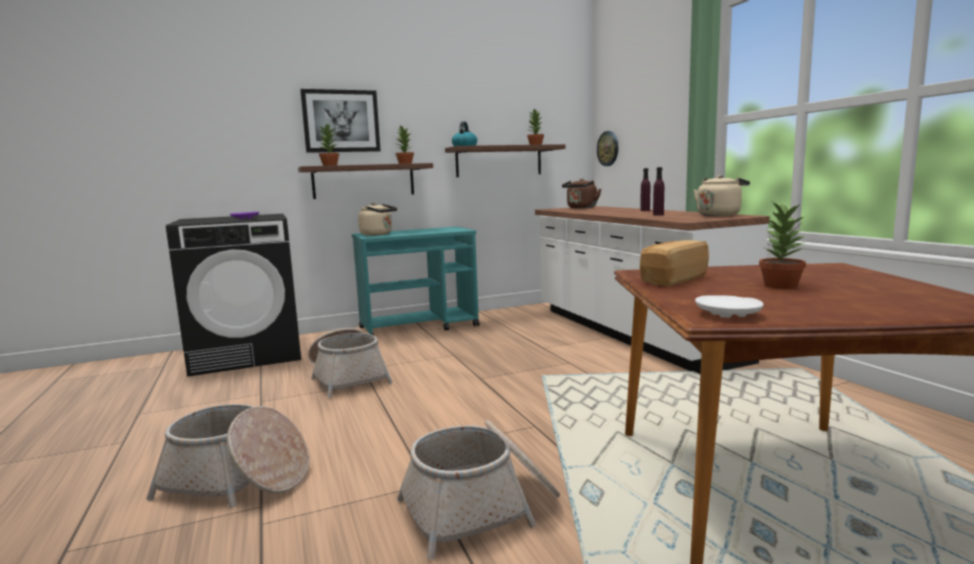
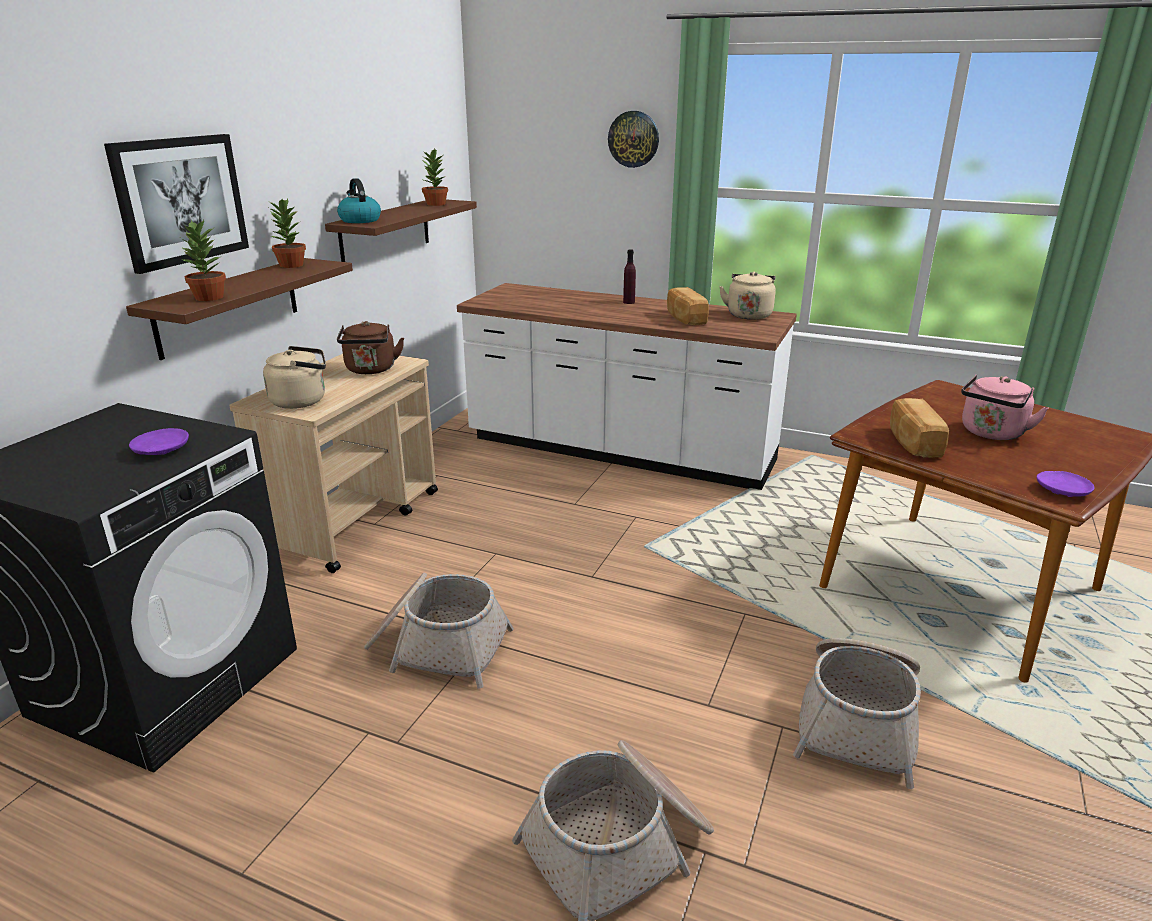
camera: 45 degrees left, 15 degrees up
turquoise cart [352,227,479,335] -> beige cart [229,354,438,573]
brown kettle [562,179,601,208] -> brown kettle moved to [337,321,404,374]
wall clock [597,131,618,166] -> wall clock moved to [608,111,659,168]
purple bottle [653,167,664,215] -> bread [667,287,709,325]
white plate [695,295,764,318] -> purple plate [1036,471,1094,497]
potted plant [759,200,807,289] -> pink kettle [961,375,1049,440]

